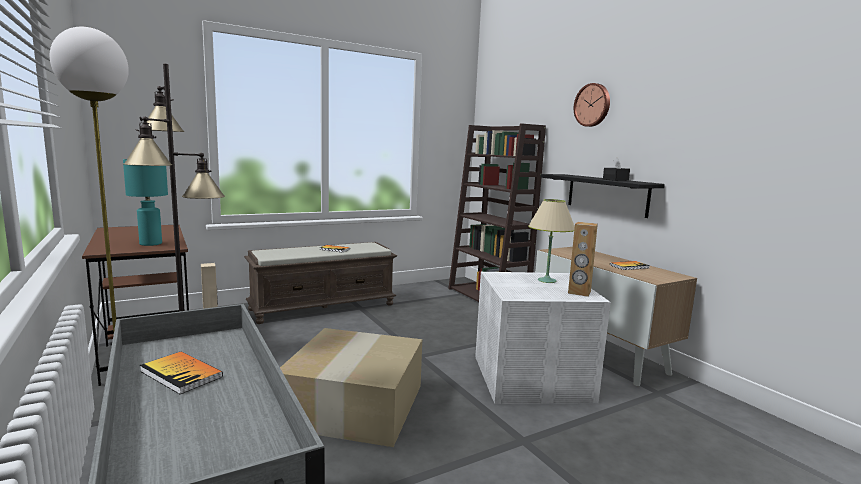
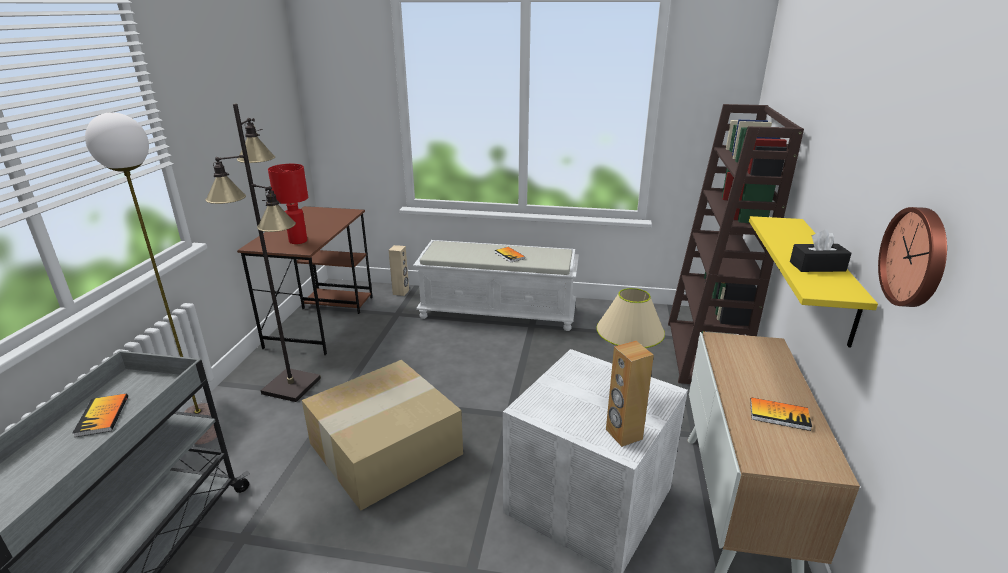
camera: 40 degrees right, 15 degrees up
turquoise table lamp [123,159,168,246] -> red table lamp [268,164,308,244]
brown bench [244,242,397,324] -> white bench [413,240,579,331]
black shelf [541,174,665,218] -> yellow shelf [749,216,878,348]
wall clock [574,83,610,127] -> wall clock moved to [878,207,947,307]

